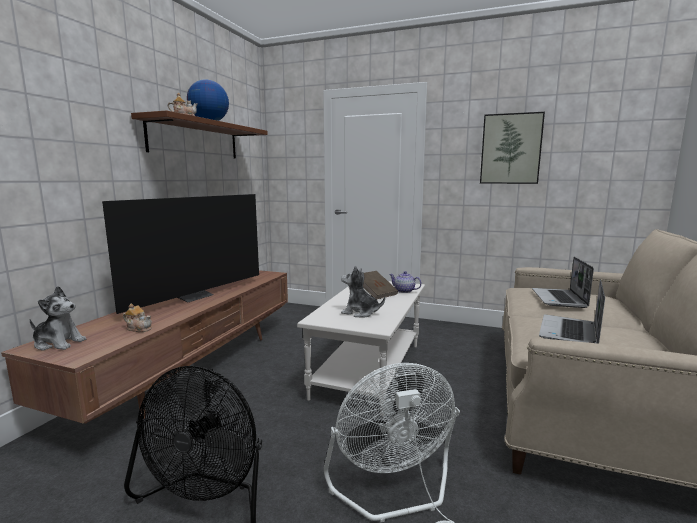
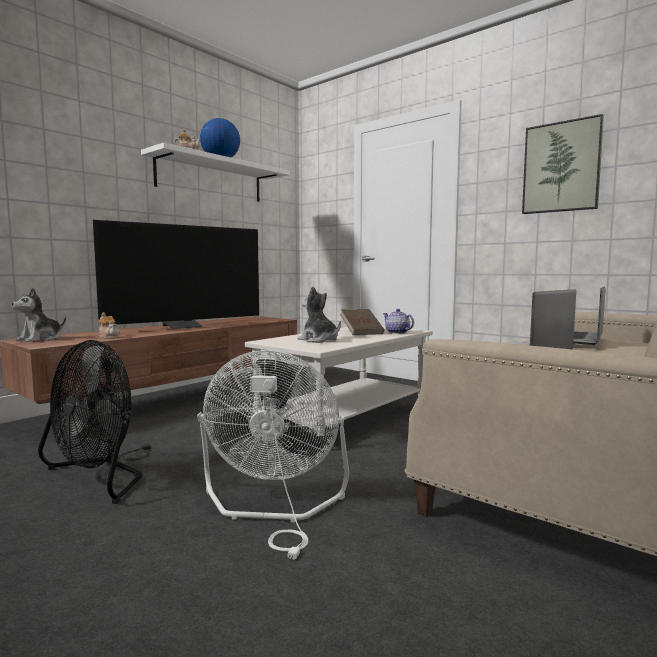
camera: 20 degrees right, 5 degrees down
plush toy [30,286,86,351] -> plush toy turned 90 degrees clockwise [12,288,66,342]
brown shelf [131,110,268,159] -> white shelf [141,143,290,202]

